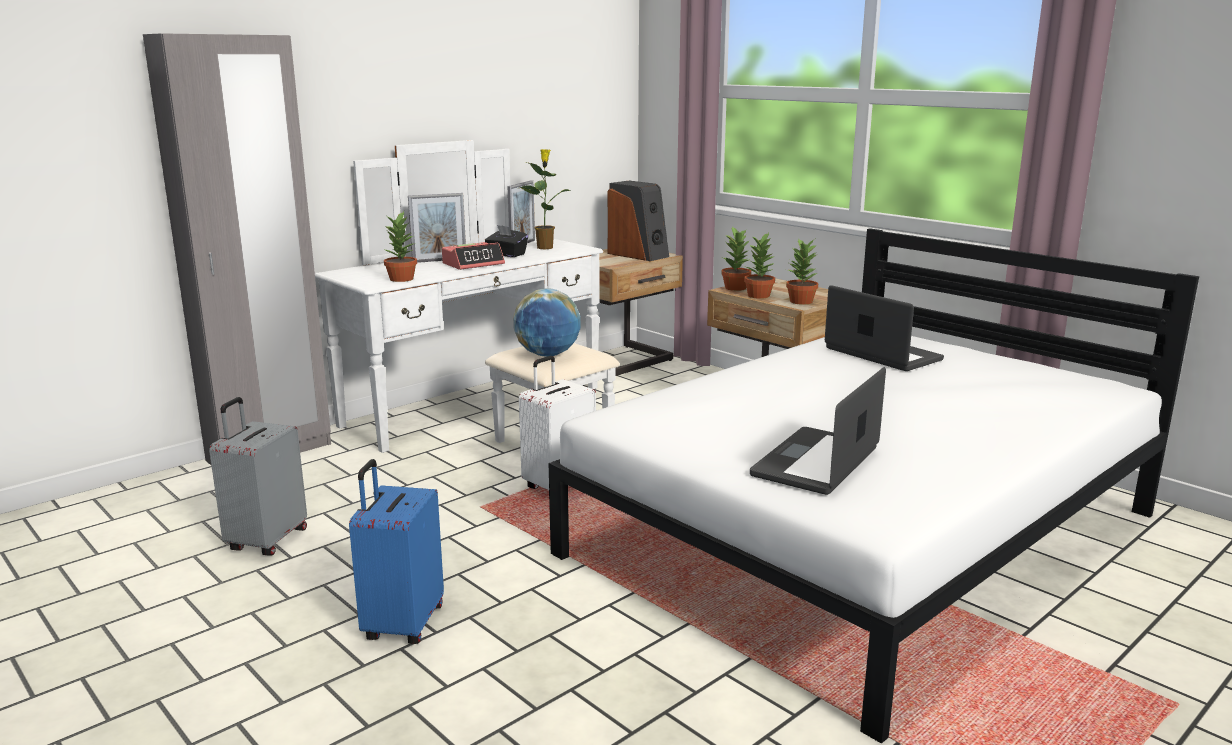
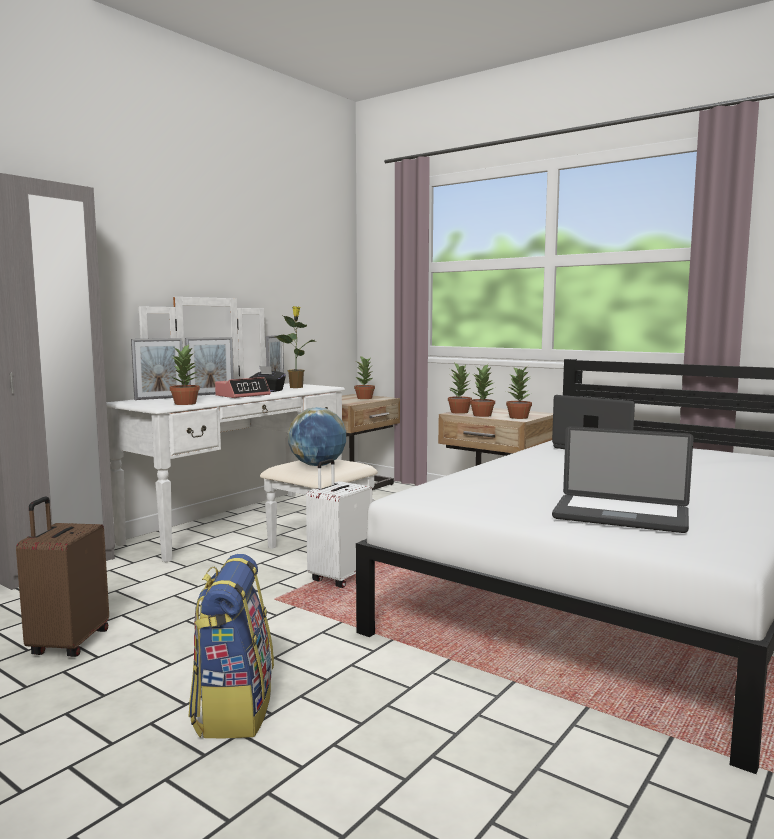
camera: 10 degrees left, 10 degrees down
grey suitcase [209,397,307,556] -> brown suitcase [16,497,109,657]
blue suitcase [349,459,444,644] -> backpack [188,554,274,738]
speaker [607,181,669,261] -> potted plant [354,357,375,399]
laptop [750,367,886,495] -> laptop turned 90 degrees counterclockwise [552,426,694,533]
none -> picture frame [131,338,183,400]

